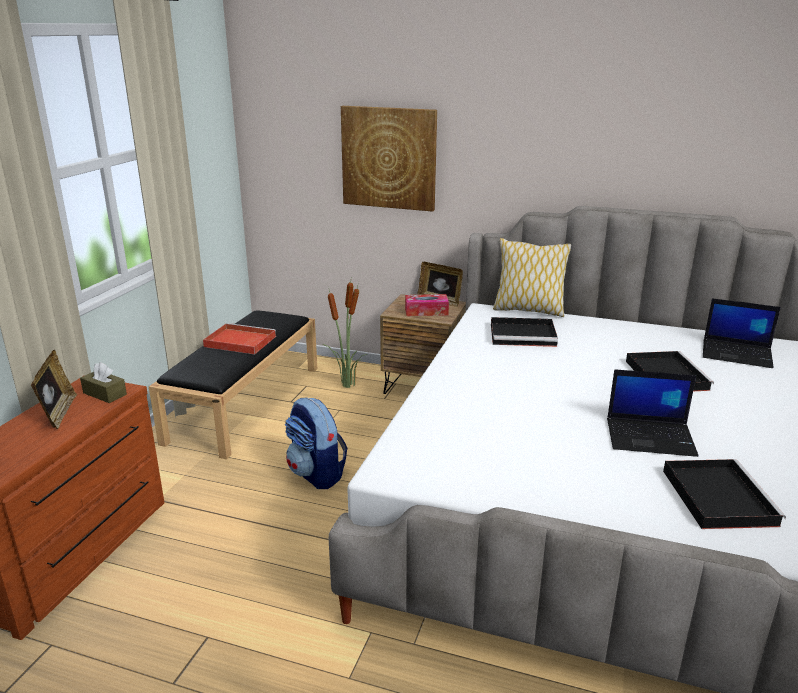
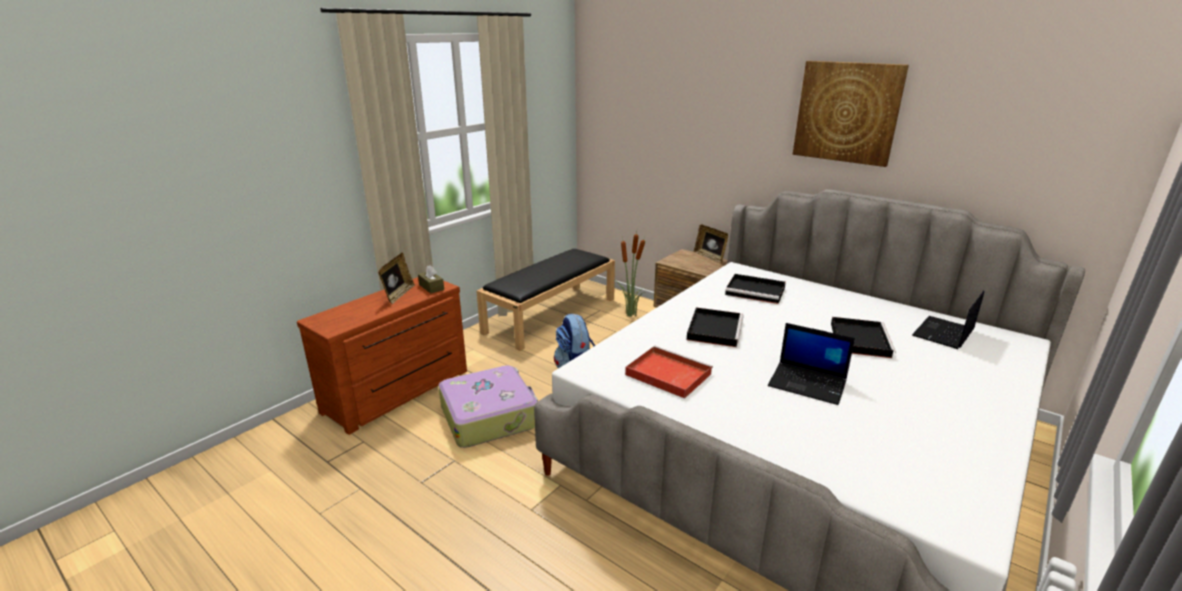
camera: 20 degrees right, 0 degrees up
red tray [203,323,276,354] -> red tray moved to [625,346,713,399]
picture [341,106,437,212] -> picture moved to [793,61,909,167]
tissue box [405,294,449,316] -> none
pillow [493,238,571,317] -> none
black tray [663,459,786,529] -> black tray moved to [687,307,744,347]
laptop [703,298,781,368] -> laptop turned 90 degrees clockwise [912,291,985,349]
none -> suitcase [438,365,538,448]

